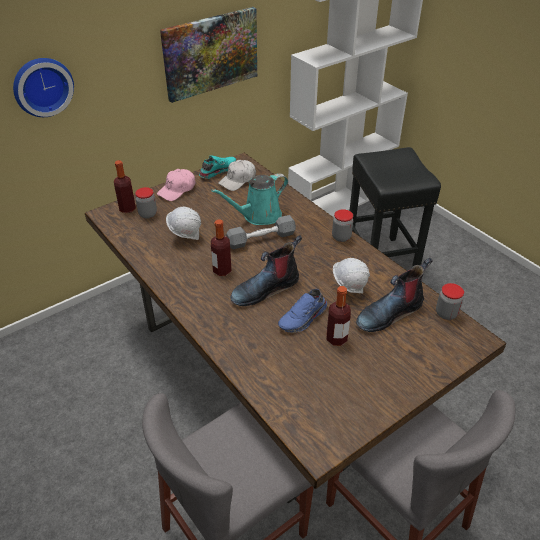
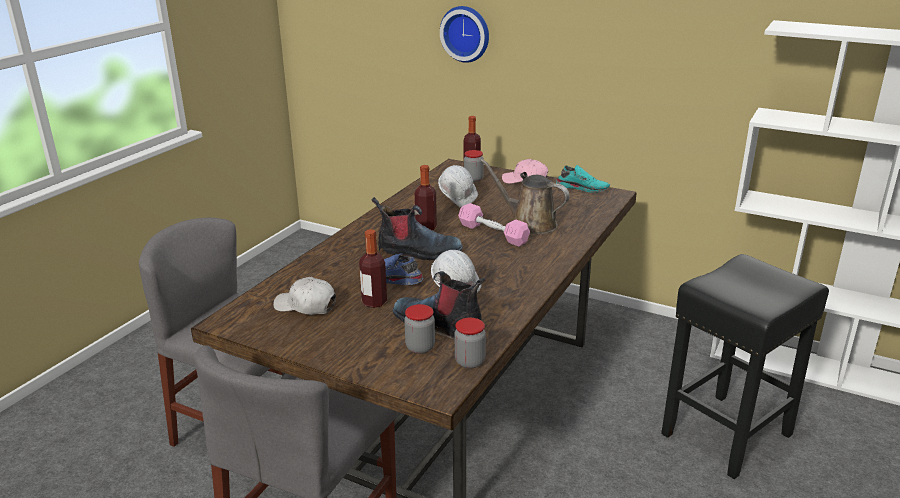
camera: 65 degrees right, 15 degrees down
picture [160,7,257,103] -> none
turquoise watering can [211,173,288,225] -> brown watering can [480,159,570,234]
white cap [218,160,256,191] -> white cap moved to [273,277,336,315]
grey dumbbell [226,215,296,249] -> pink dumbbell [458,203,530,247]
boot [230,235,302,306] -> boot turned 150 degrees clockwise [372,197,463,260]
jar [332,209,353,242] -> jar moved to [404,304,435,354]

